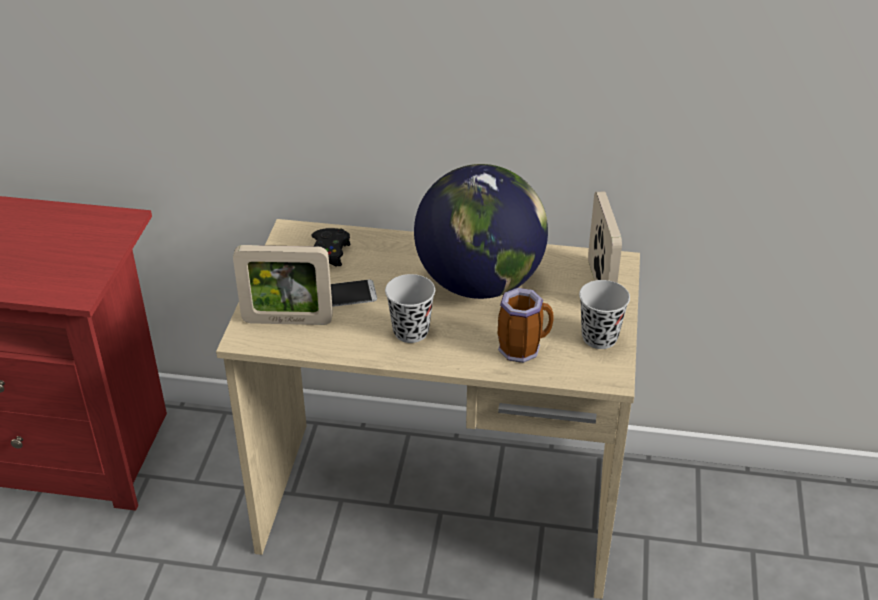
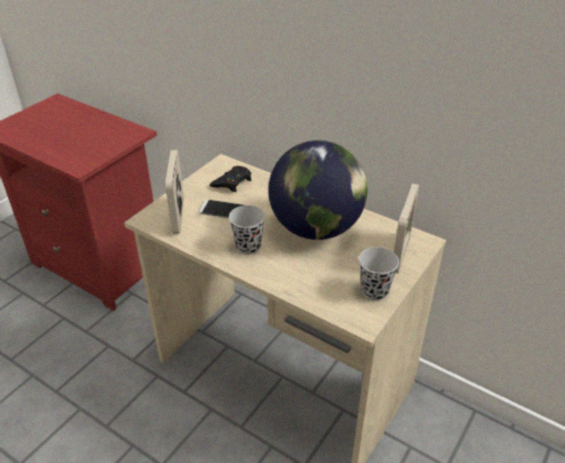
camera: 25 degrees right, 0 degrees up
picture frame [233,245,333,325] -> picture frame turned 60 degrees clockwise [165,150,184,234]
mug [498,288,554,363] -> none

